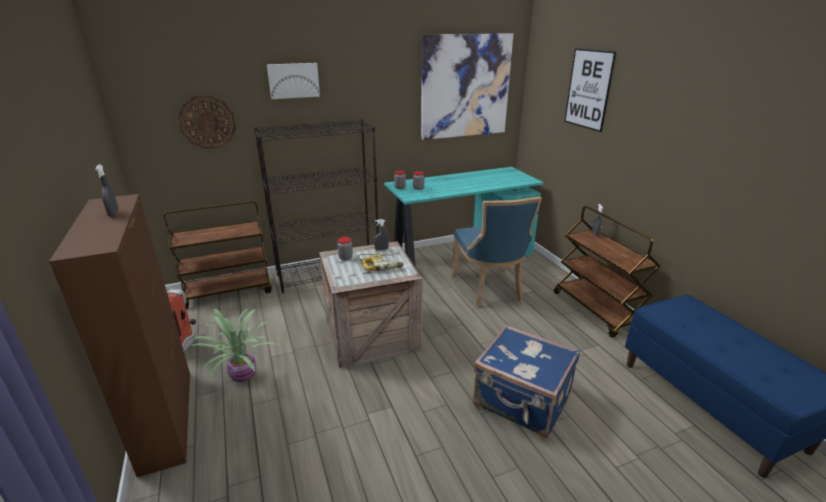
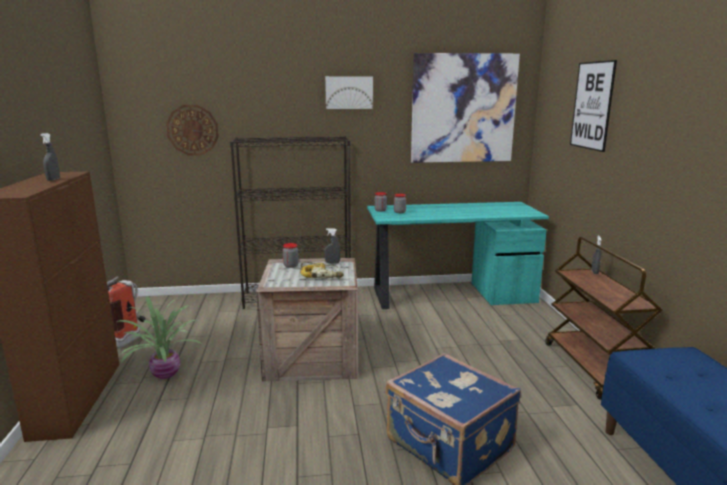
camera: 15 degrees right, 10 degrees down
brown cart [164,201,272,309] -> none
picture [267,63,320,99] -> picture moved to [325,76,373,109]
blue chair [451,196,542,307] -> none

